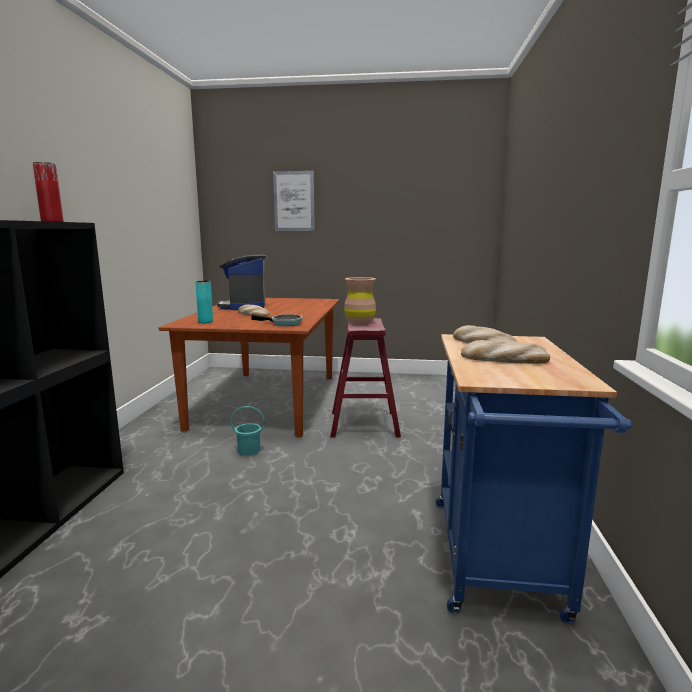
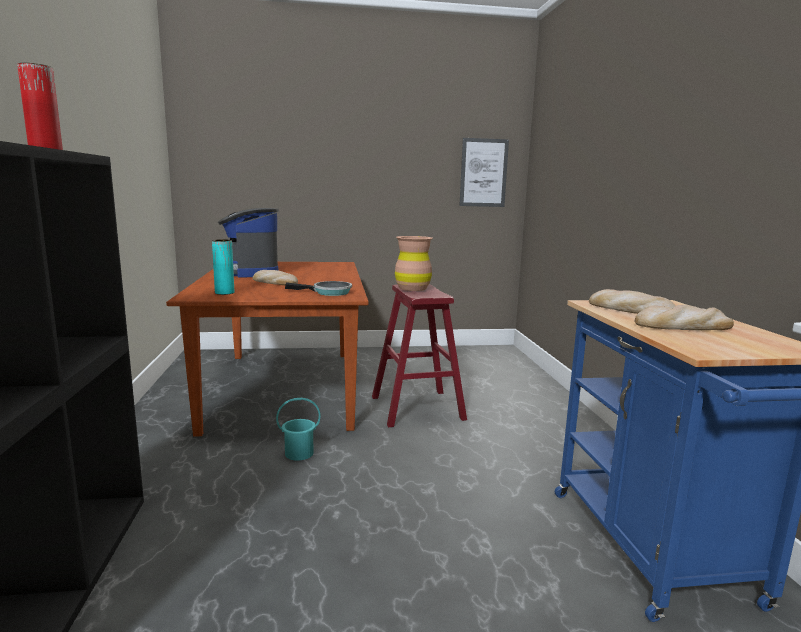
camera: 15 degrees left, 0 degrees up
picture [273,171,315,231] -> picture moved to [459,138,509,207]

